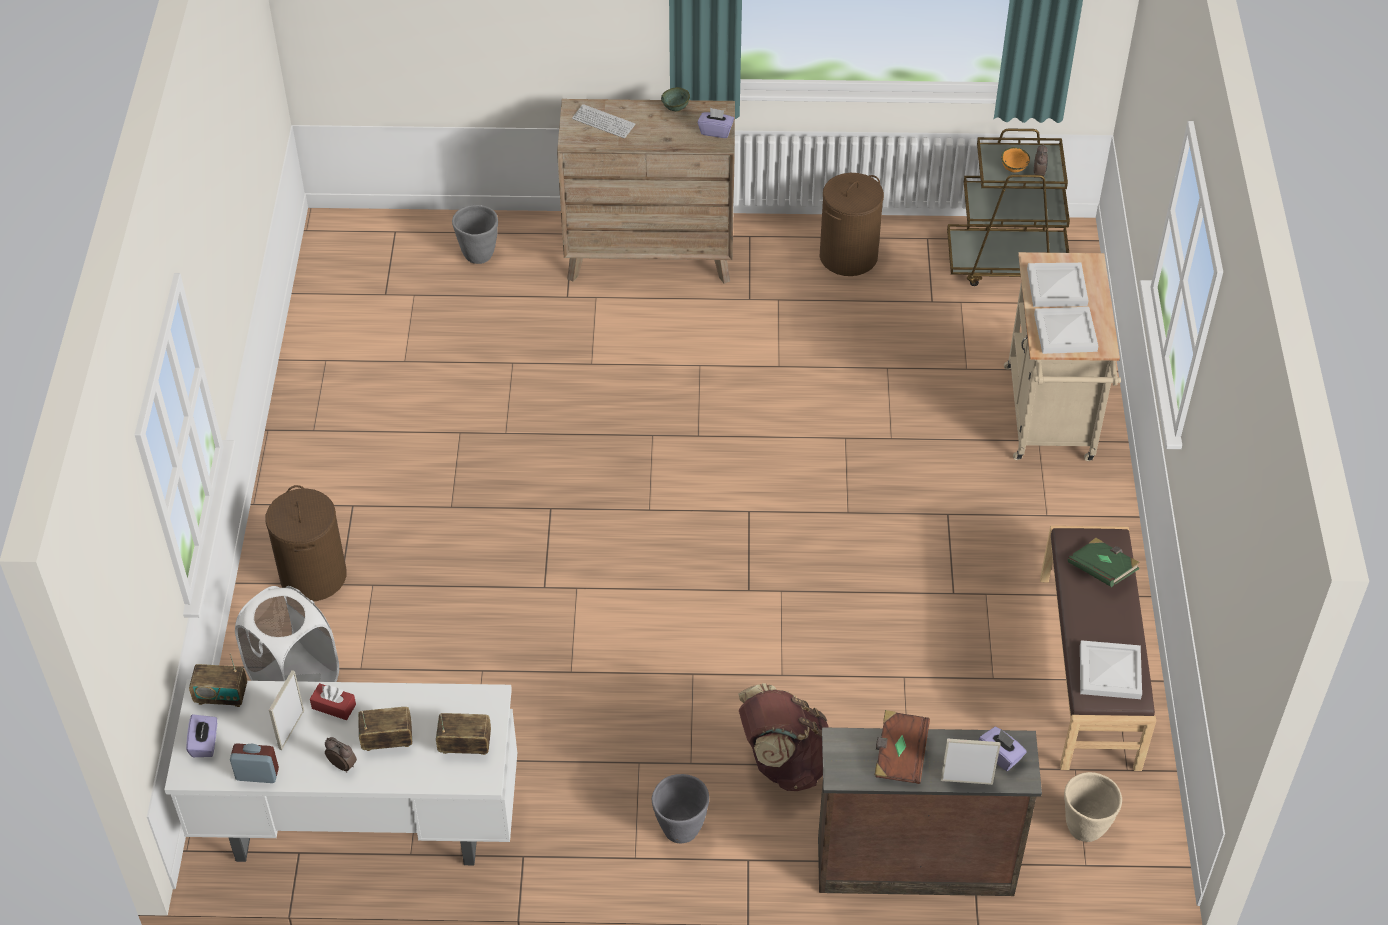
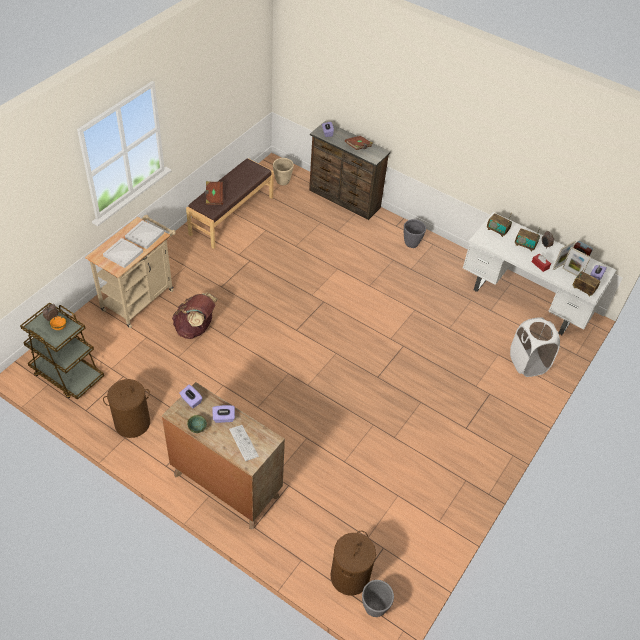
camera: 150 degrees left, 0 degrees up
brown laundry basket [265,485,346,601] -> brown laundry basket moved to [331,531,376,596]
grey planter [452,205,498,264] -> grey planter moved to [362,580,394,617]
brown backpack [738,683,829,791] -> brown backpack moved to [172,293,218,339]
picture frame [941,738,1000,785] -> picture frame moved to [562,247,591,276]
green book [1068,538,1139,587] -> brown book [205,181,223,205]
white tray [1080,640,1142,699] -> none
none -> purple tissue box [212,405,235,423]

